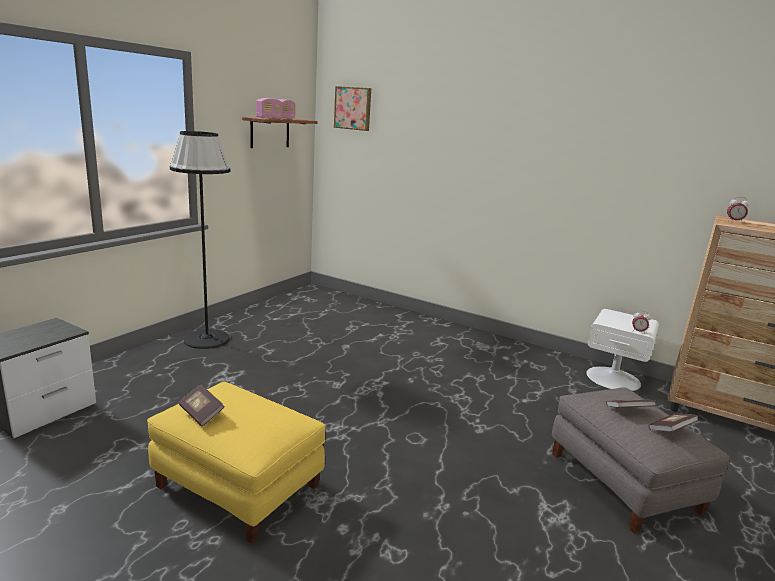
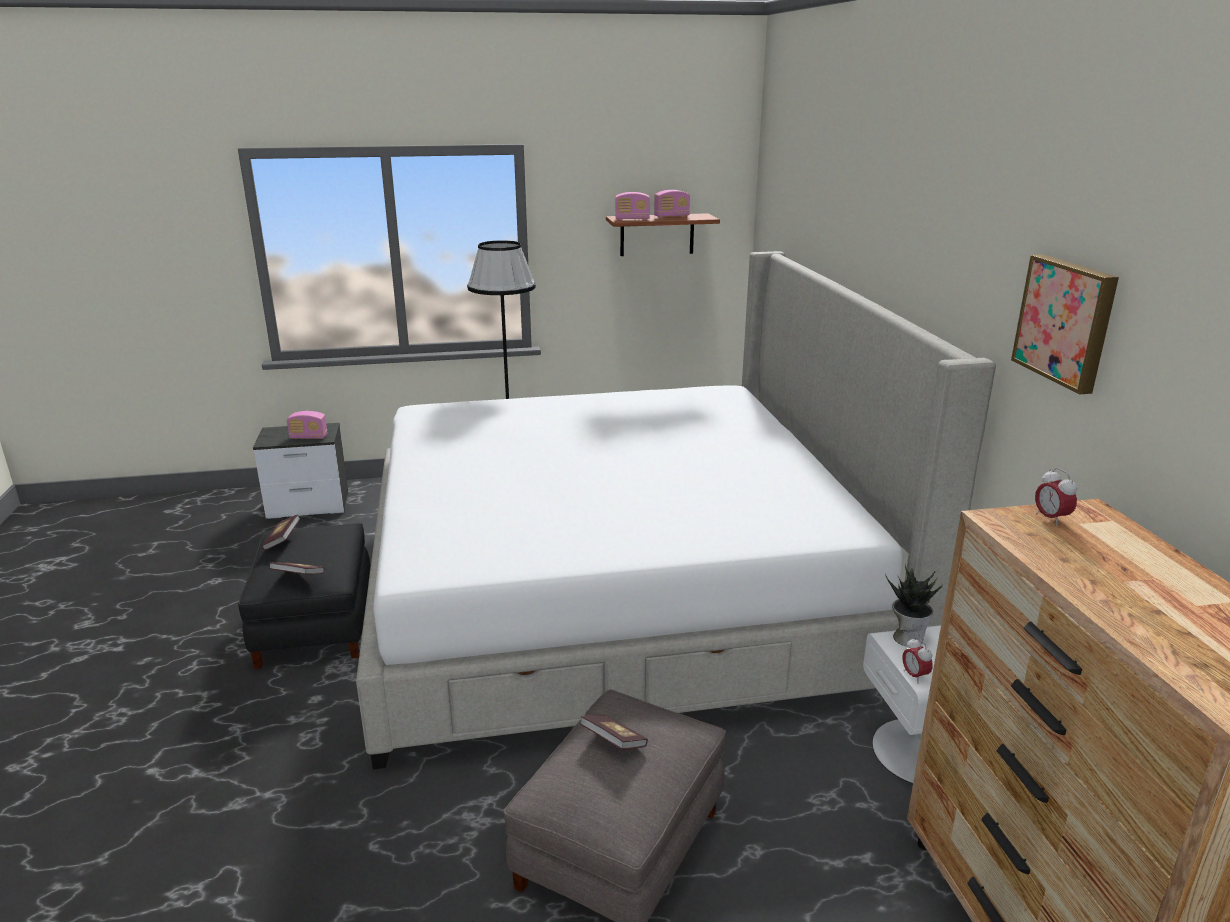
camera: 50 degrees right, 5 degrees up
yellow ottoman [147,382,325,544] -> black ottoman [238,523,370,669]
picture [334,86,371,131] -> picture moved to [1011,254,1119,394]
book [649,413,699,432] -> book moved to [269,563,325,574]
none -> radio [287,411,327,439]
none -> bed [356,251,996,769]
none -> potted plant [885,564,942,646]

